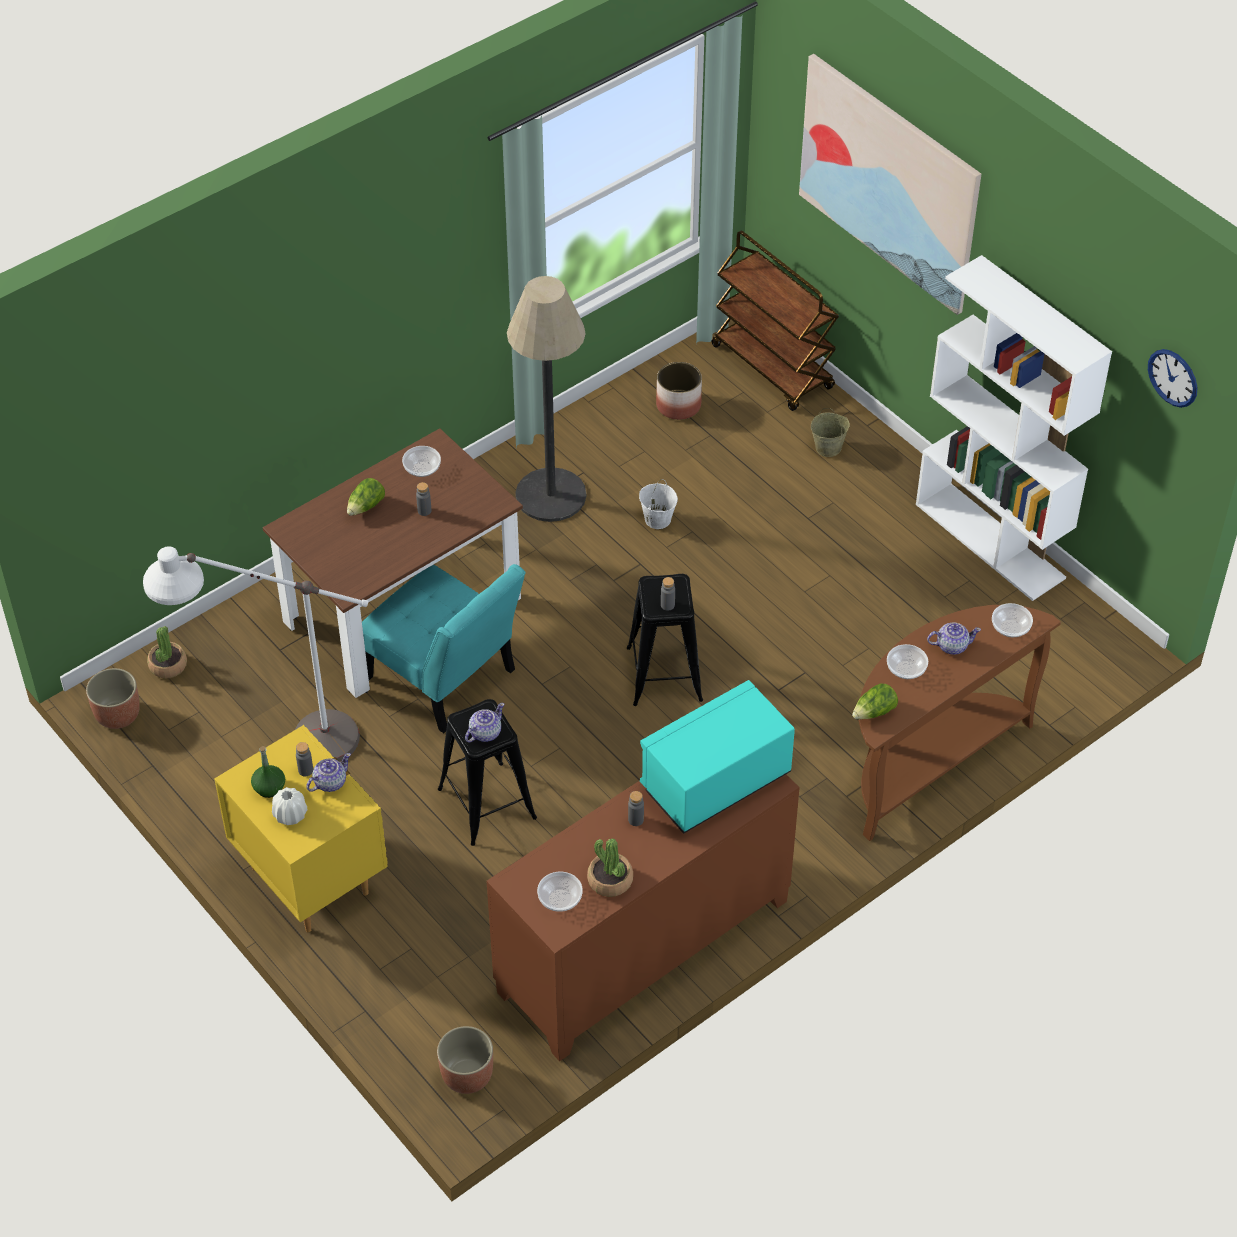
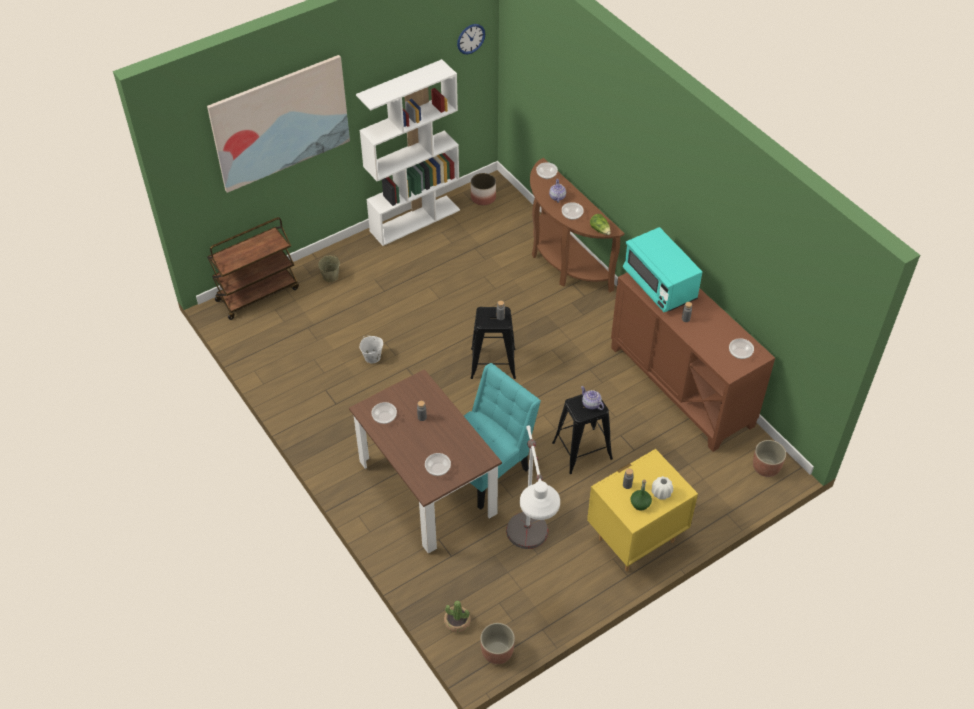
camera: 85 degrees left, 0 degrees up
teapot [306,753,351,792] -> none
lettuce [347,478,385,516] -> none
floor lamp [507,276,586,522] -> none
potted plant [587,838,633,897] -> none
planter [656,362,702,420] -> planter moved to [471,173,496,206]
none -> bowl [425,453,451,476]

